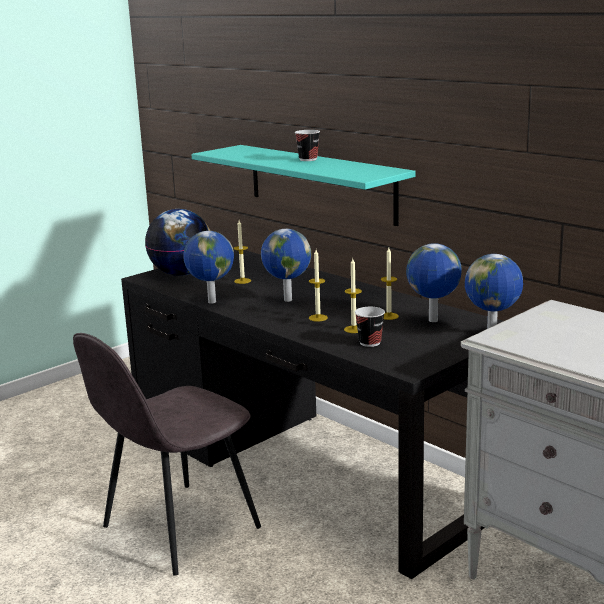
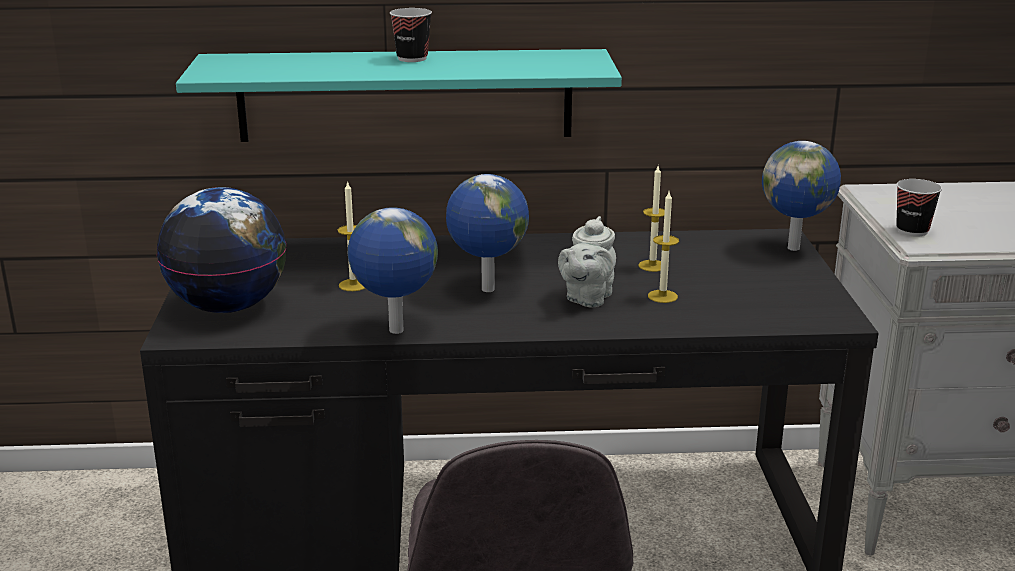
camera: 50 degrees left, 5 degrees up
candle [309,250,328,322] -> grey teapot [558,216,616,308]
cup [355,307,385,347] -> cup moved to [896,179,942,237]
globe [406,243,462,322] -> none

